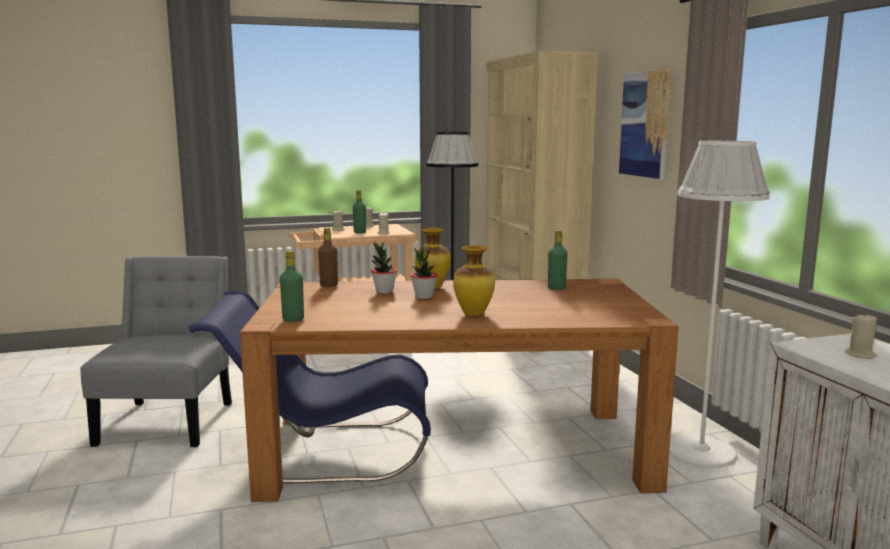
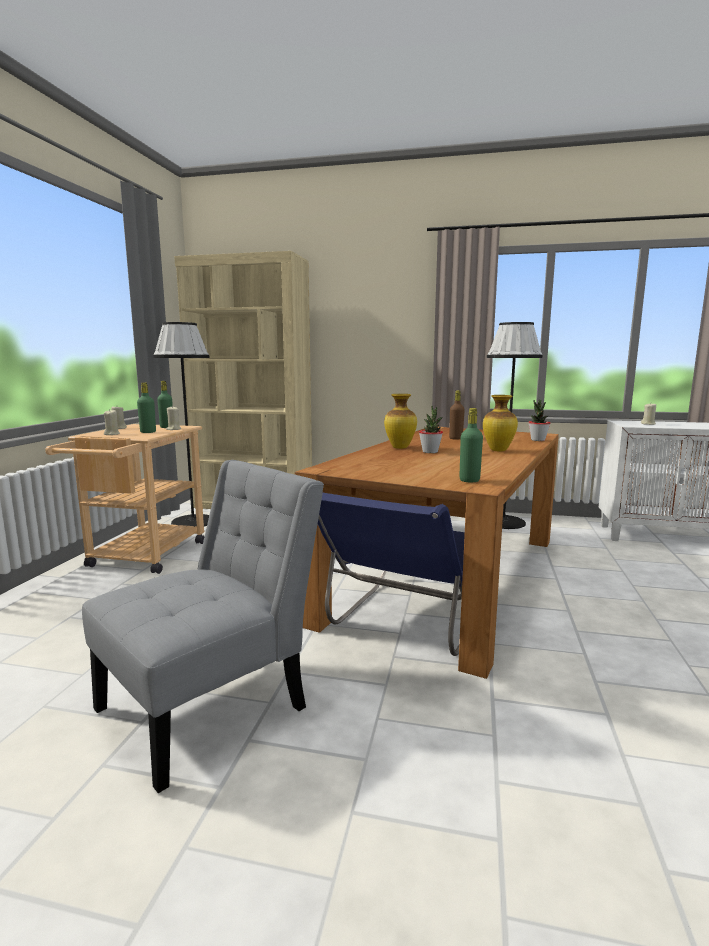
camera: 60 degrees left, 0 degrees up
grey chair [80,256,232,447] -> grey chair turned 105 degrees clockwise [82,460,324,793]
brown bottle [318,228,338,287] -> brown bottle moved to [449,390,465,440]
potted plant [371,242,397,294] -> potted plant moved to [528,400,550,441]
green bottle [548,230,568,290] -> green bottle moved to [157,381,173,428]
picture [619,69,671,179] -> none
white floor lamp [669,141,770,468] -> black floor lamp [487,322,543,529]

